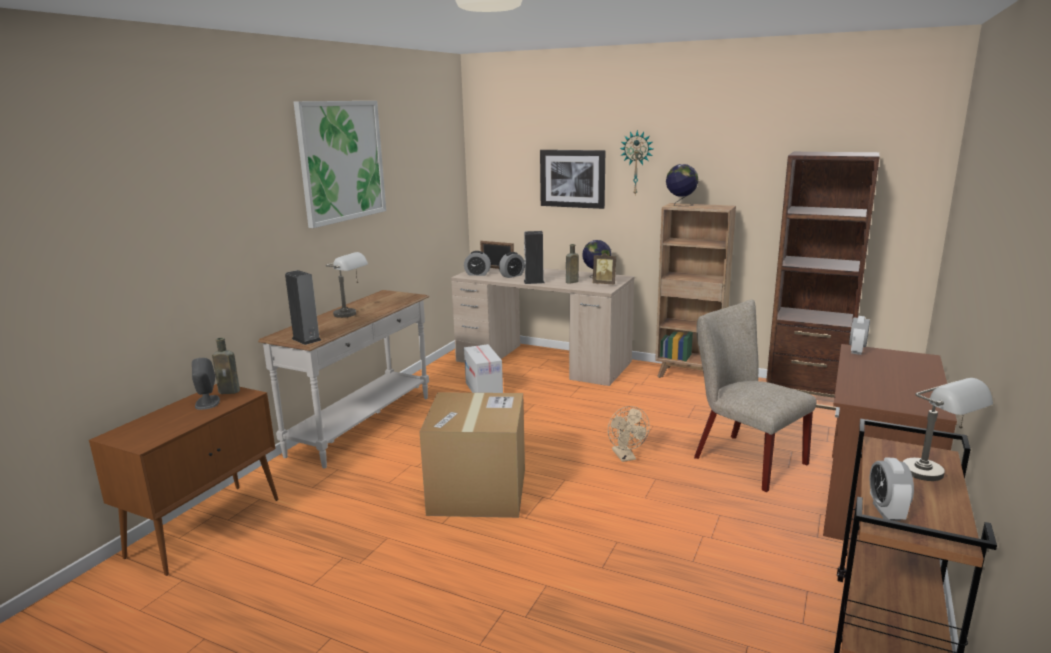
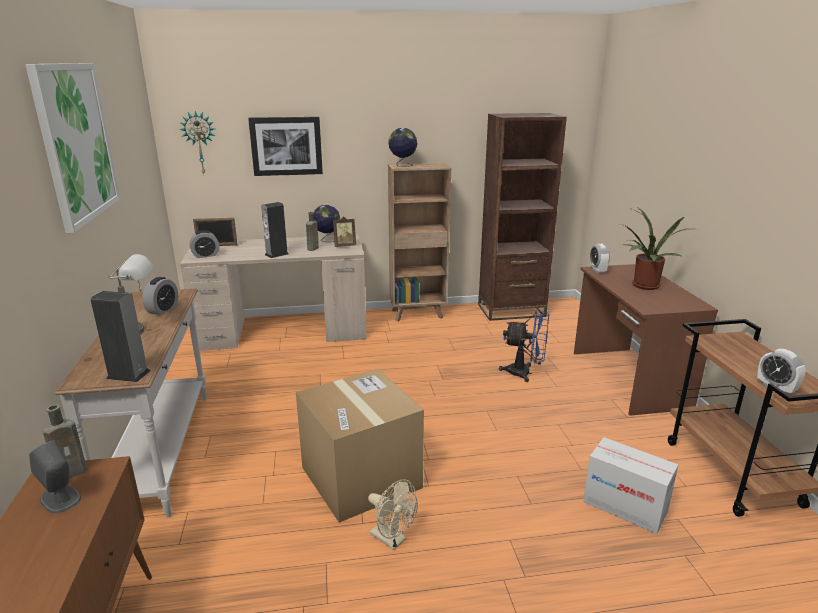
camera: 35 degrees left, 5 degrees up
cardboard box [464,344,503,393] -> cardboard box moved to [583,437,678,534]
alarm clock [499,252,525,278] -> alarm clock moved to [142,277,178,315]
beige fan [608,406,650,462] -> beige fan moved to [368,479,418,550]
wall clock [620,130,653,195] -> wall clock moved to [179,111,215,174]
beige chair [694,300,817,492] -> blue fan [499,311,549,382]
grey table lamp [903,378,993,481] -> none
none -> potted plant [620,206,693,290]

